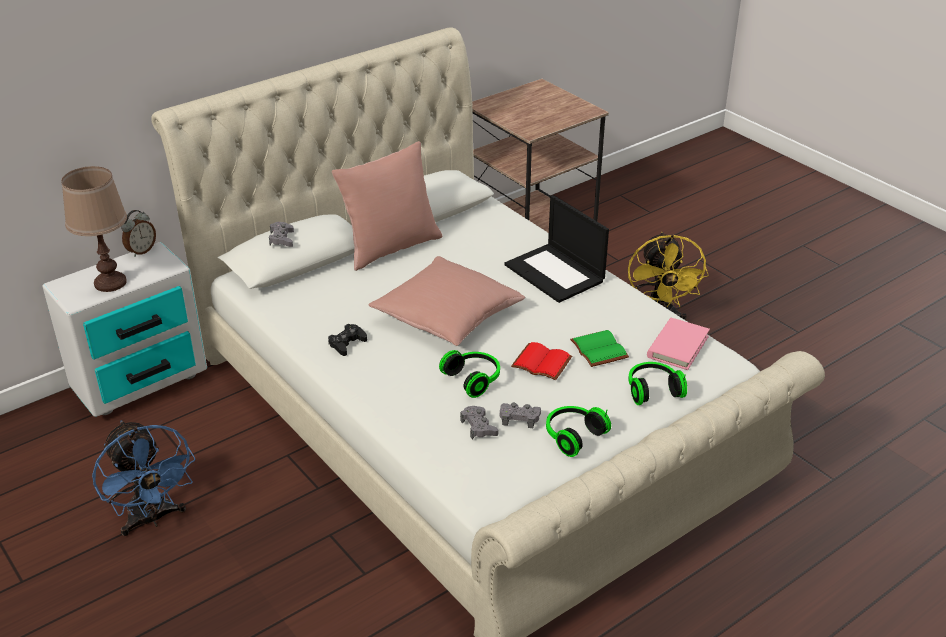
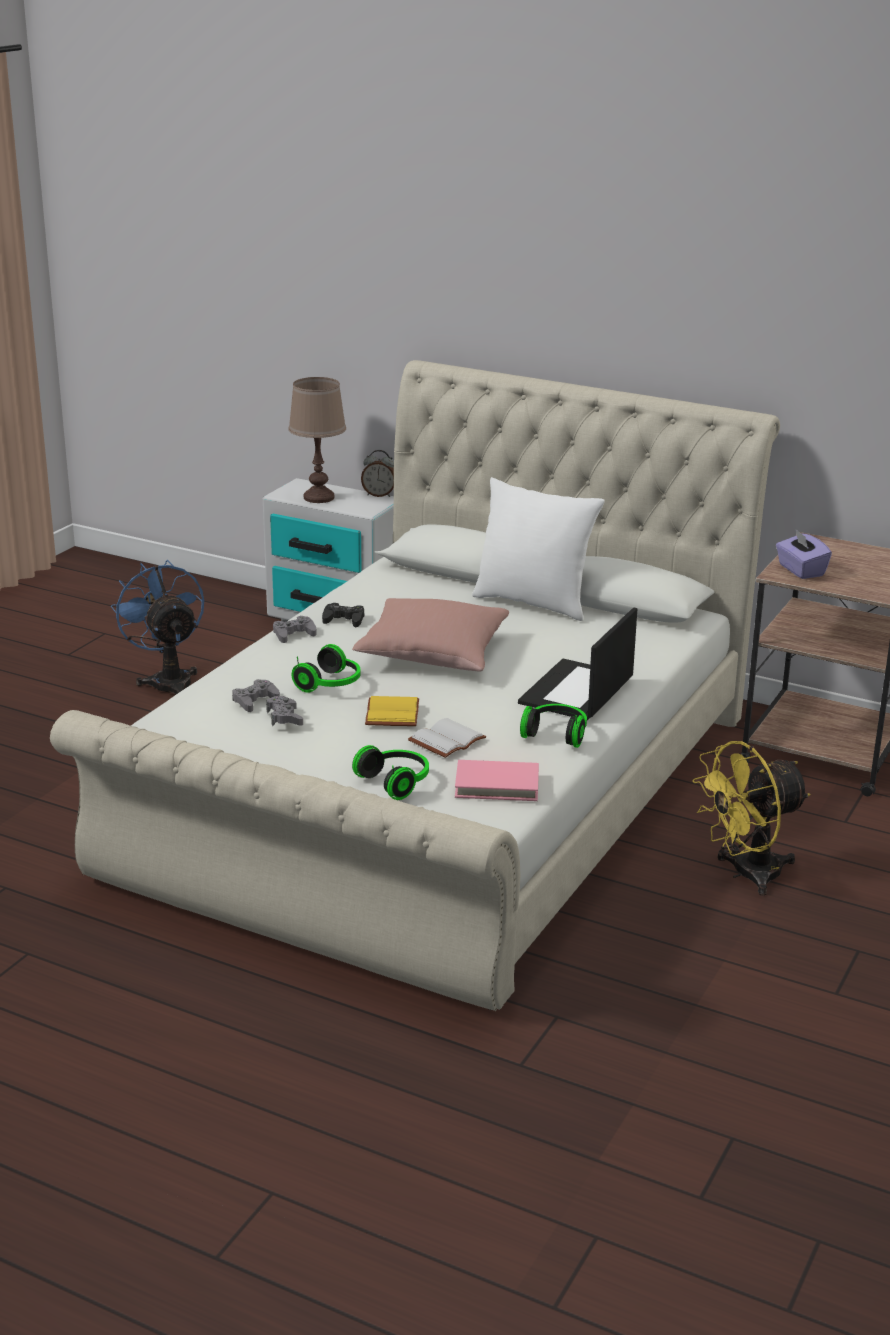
camera: 65 degrees right, 10 degrees down
blue fan [92,420,196,536] -> blue fan turned 120 degrees clockwise [111,560,204,694]
grey game controller [269,222,294,247] -> grey game controller moved to [273,616,317,643]
pink pillow [332,141,442,271] -> white pillow [472,477,605,621]
red book [511,342,572,380] -> yellow book [365,696,419,726]
headphones [546,406,611,457] -> headphones moved to [520,704,587,748]
green book [570,330,629,367] -> white book [408,718,486,758]
none -> purple tissue box [776,529,832,579]

